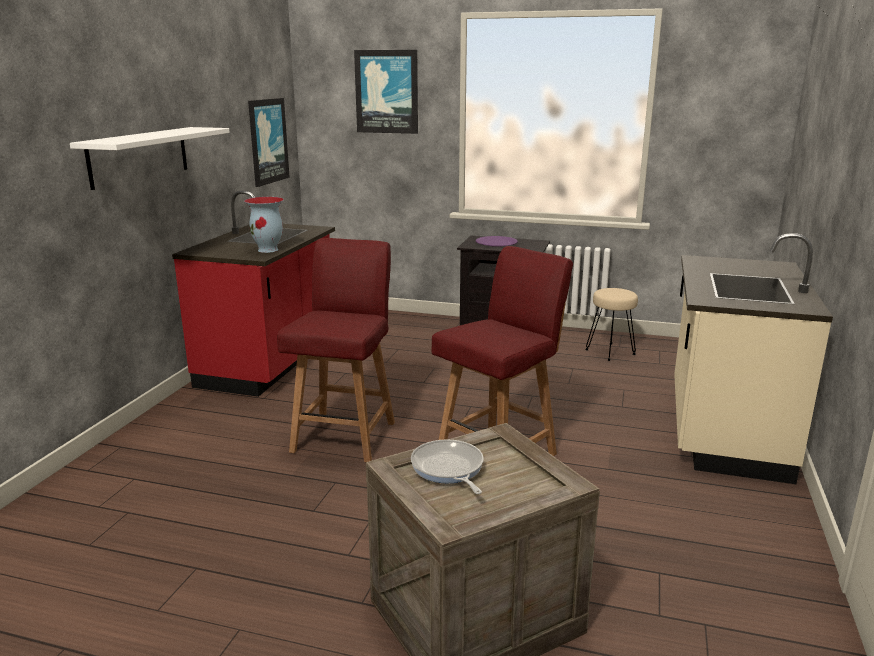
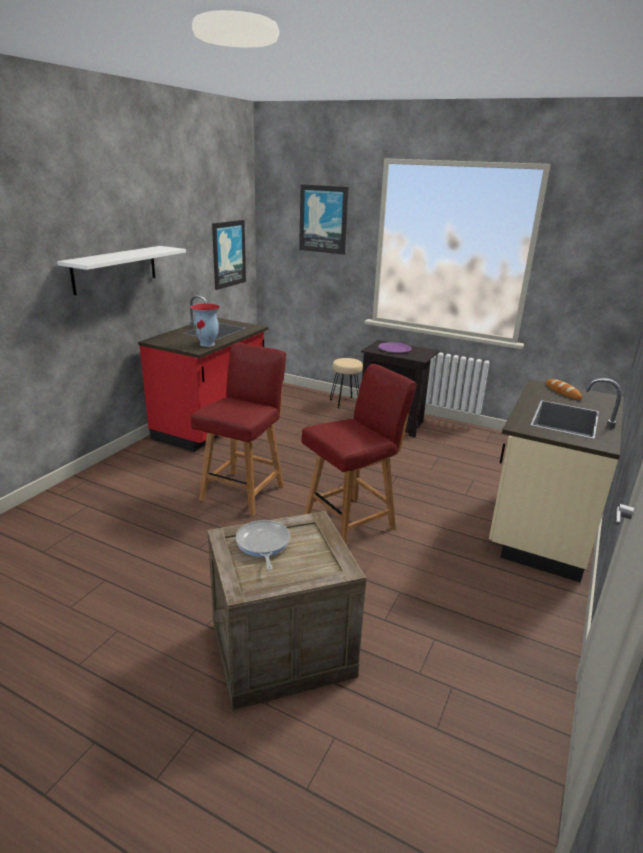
camera: 10 degrees right, 5 degrees up
beige stool [585,288,638,361] -> beige stool moved to [330,358,363,408]
none -> bread [546,379,582,400]

